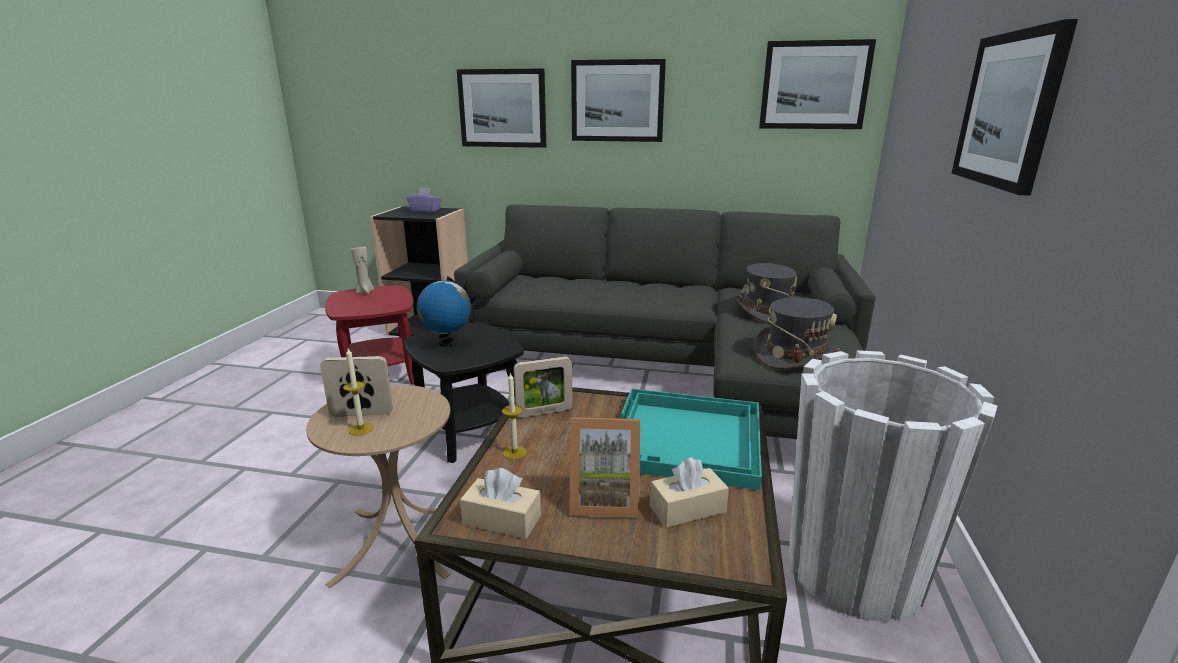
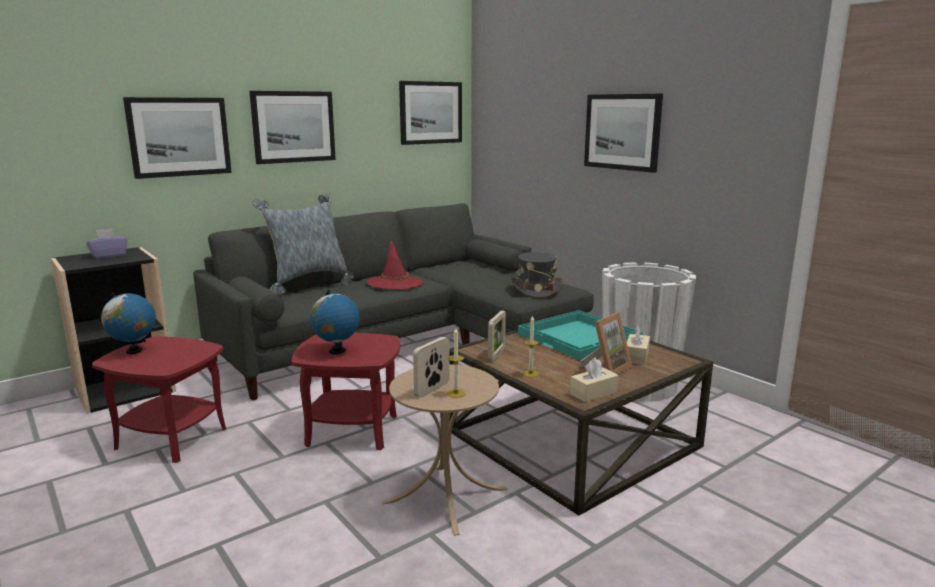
camera: 50 degrees left, 5 degrees down
beige candle [351,246,374,294] -> globe [99,293,156,354]
black side table [404,322,524,463] -> red side table [292,333,400,450]
grey hat [734,263,798,324] -> none
none -> pillow [252,193,355,295]
none -> red hat [367,240,423,289]

